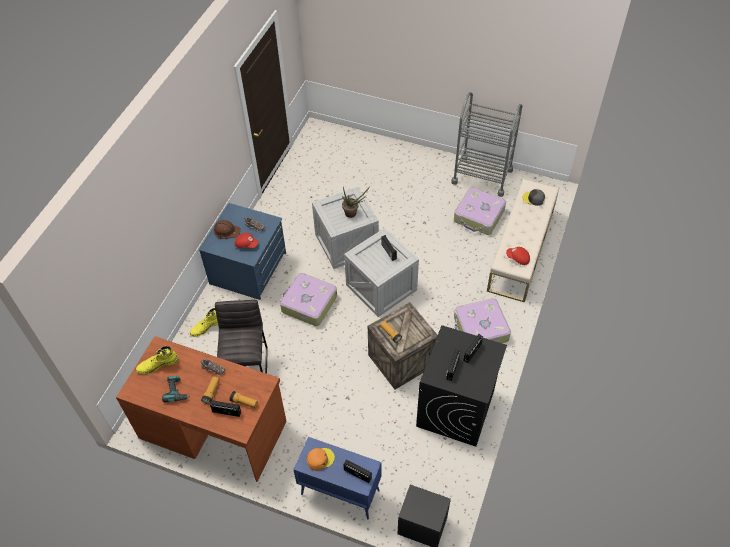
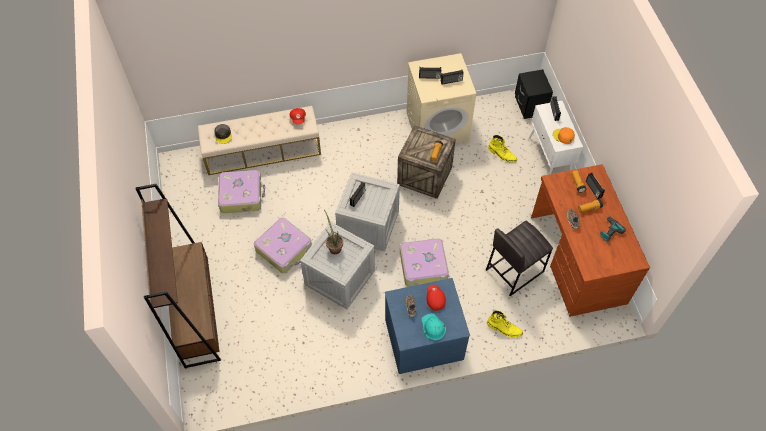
camera: 125 degrees left, 5 degrees up
yellow boot [136,346,179,374] -> yellow boot moved to [488,135,517,162]
brown hard hat [214,220,241,239] -> turquoise hard hat [421,313,446,340]
blue cabinet [293,437,381,519] -> white cabinet [529,101,583,174]
black washing machine [416,325,507,447] -> beige washing machine [407,53,476,144]
grey cart [451,92,523,197] -> none
suitcase [454,298,511,343] -> suitcase moved to [254,218,312,273]
none -> brown bookcase [135,184,221,368]

